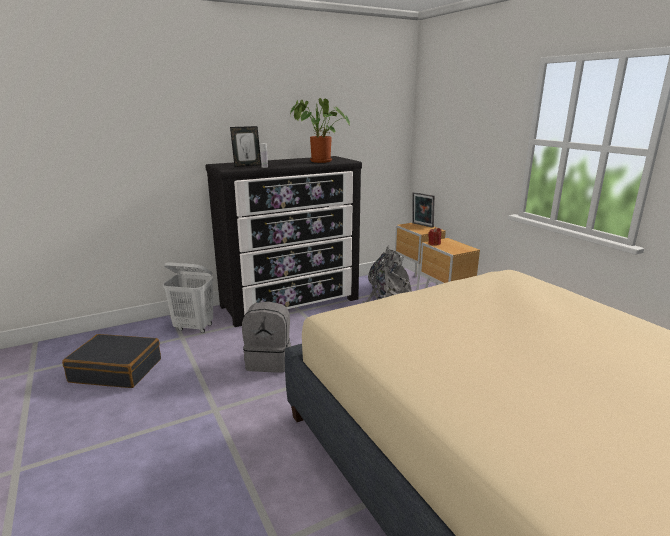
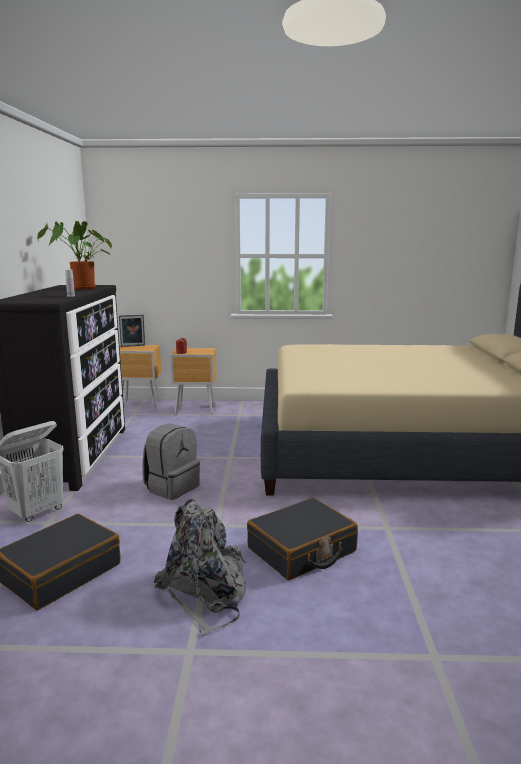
camera: 60 degrees left, 5 degrees down
picture frame [230,126,261,167] -> none
grey backpack [362,245,412,303] -> grey backpack moved to [153,499,246,636]
none -> black suitcase [247,498,358,580]

